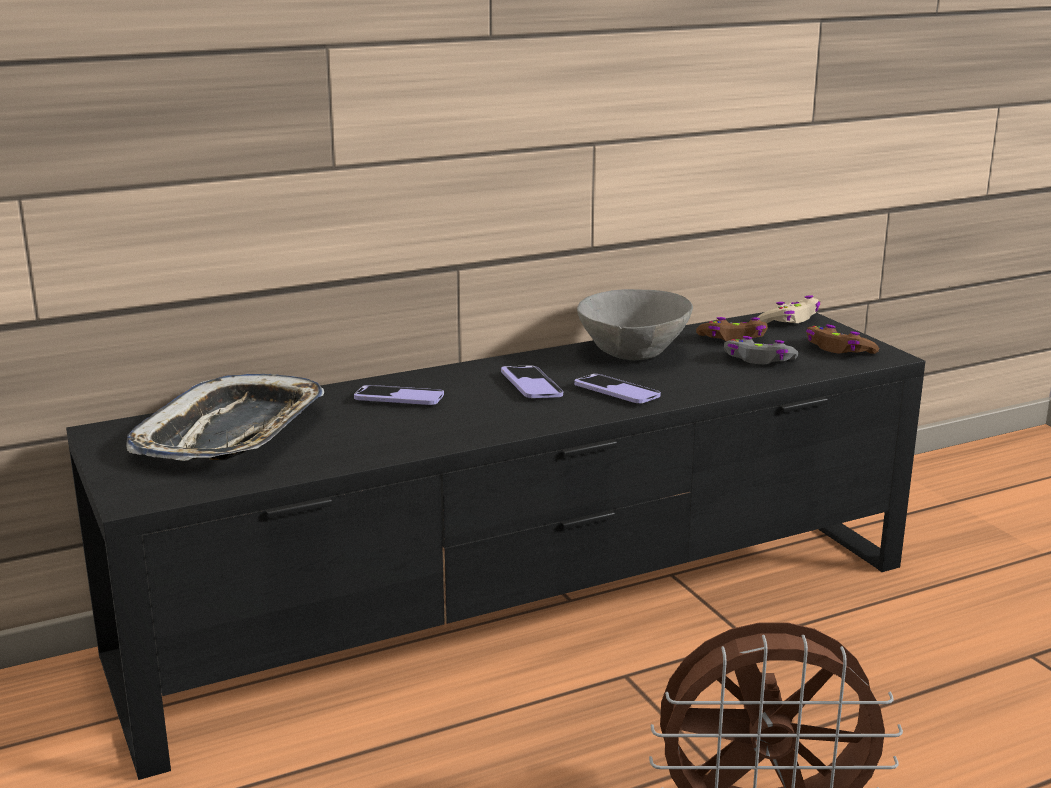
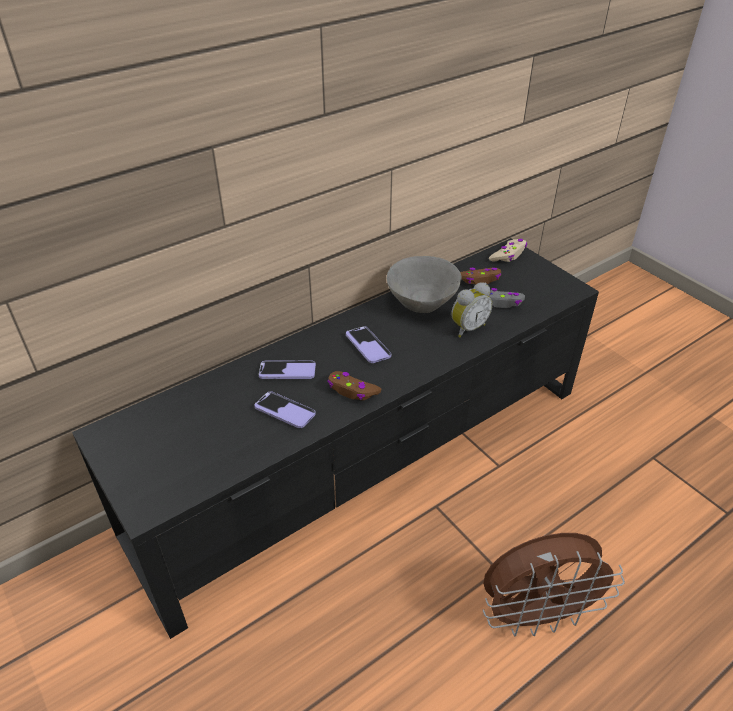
camera: 10 degrees left, 20 degrees up
tray [126,374,324,461] -> none
phone [574,374,661,403] -> phone moved to [254,391,316,428]
brown game controller [806,325,879,354] -> brown game controller moved to [327,371,381,400]
none -> alarm clock [451,282,493,337]

